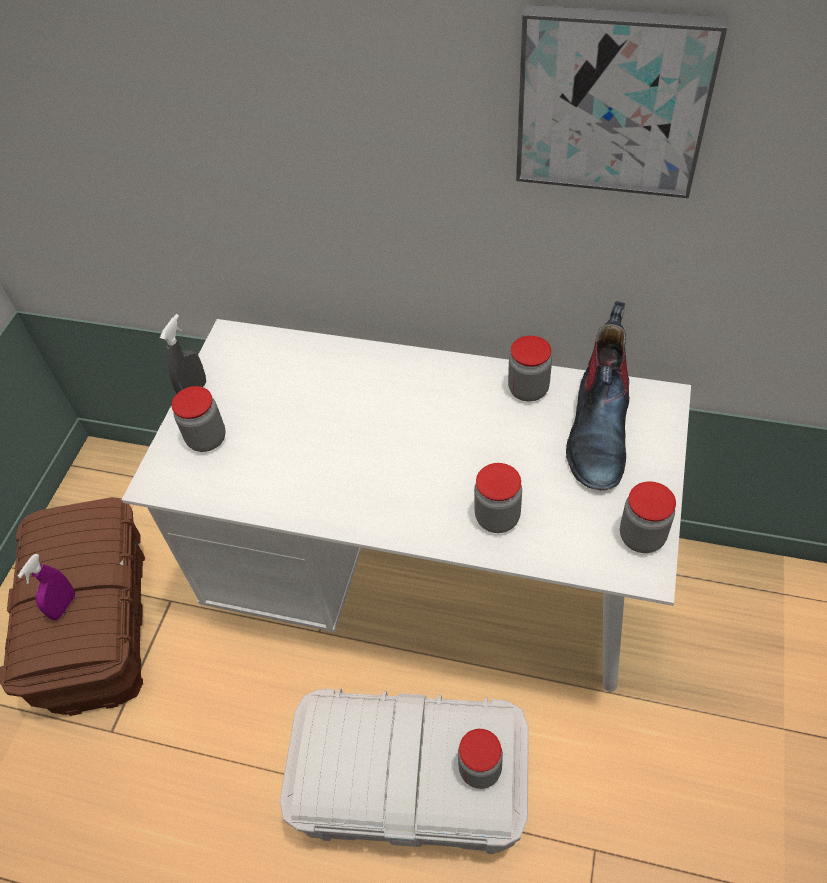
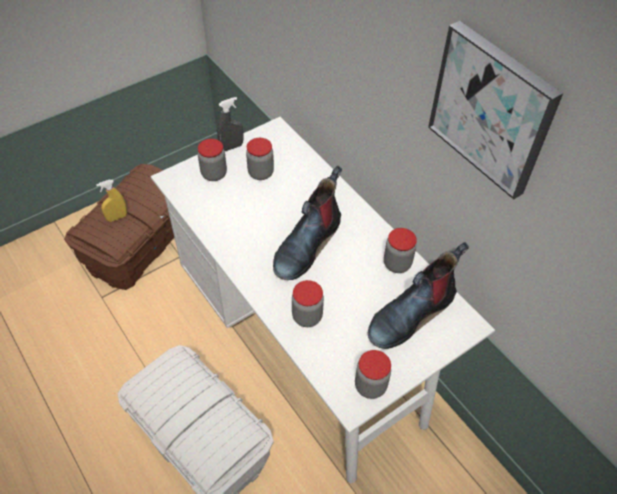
camera: 35 degrees right, 0 degrees up
purple spray bottle [18,554,75,620] -> yellow spray bottle [96,180,127,222]
jar [458,729,503,789] -> jar moved to [246,138,274,180]
none -> boot [273,166,342,280]

